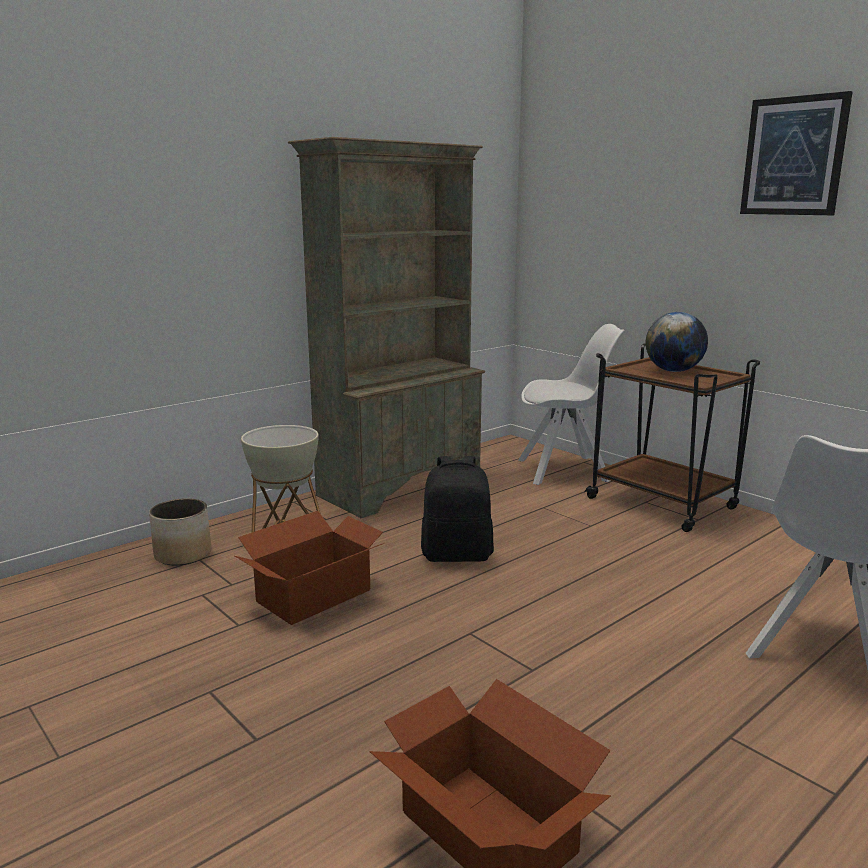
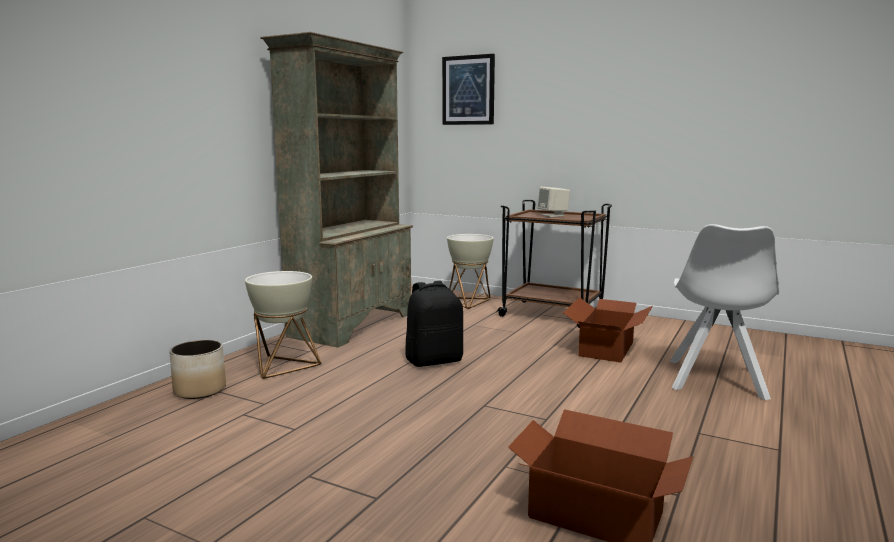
camera: 20 degrees left, 5 degrees down
cardboard box [235,511,384,625] -> cardboard box moved to [563,297,653,363]
white chair [518,324,625,485] -> planter [447,234,494,309]
globe [646,312,708,372] -> beige speaker [538,187,570,217]
picture [740,91,853,215] -> picture moved to [442,54,495,125]

